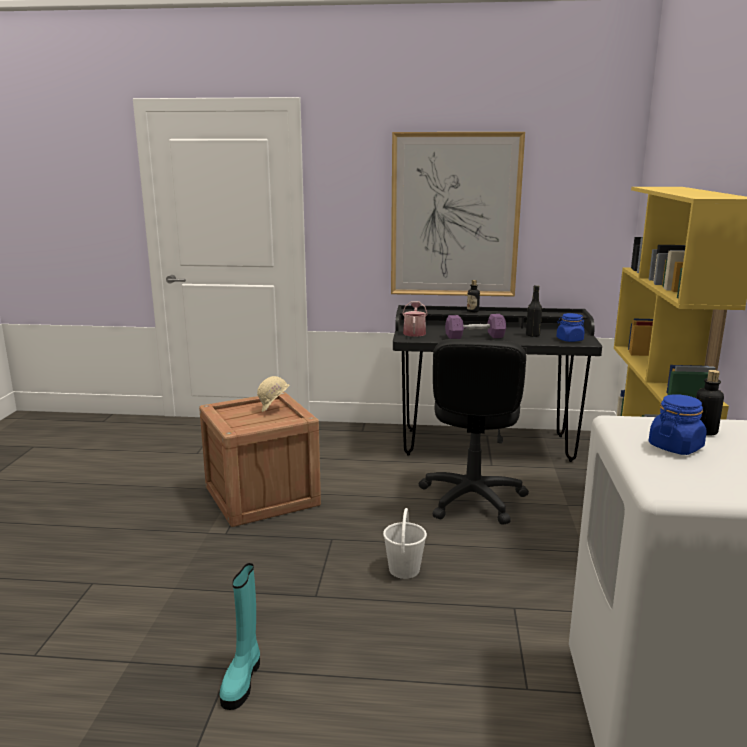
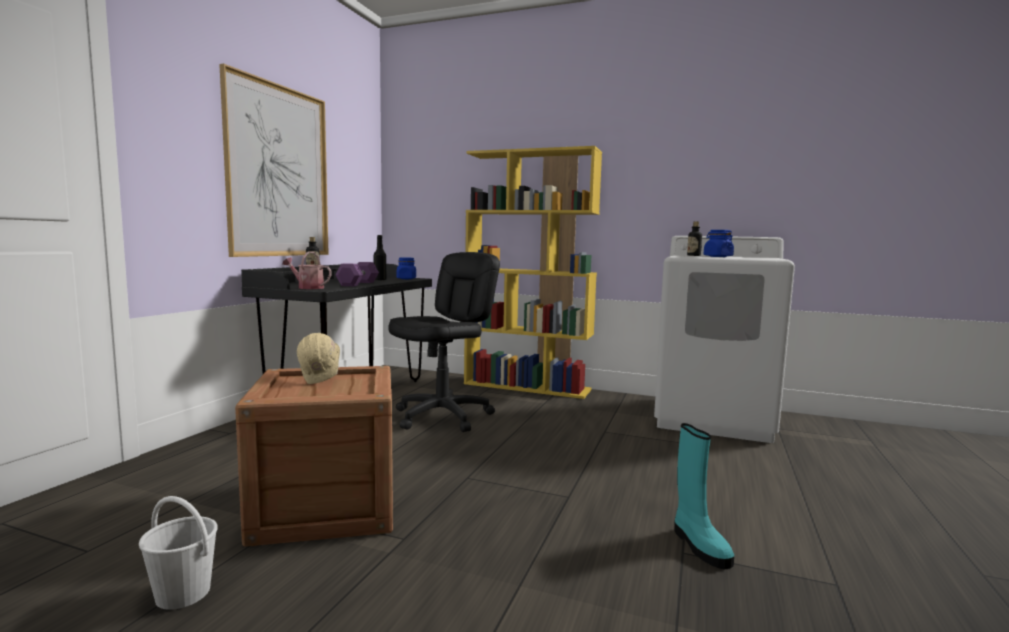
camera: 75 degrees left, 10 degrees down
turquoise boot [220,563,260,710] -> turquoise boot turned 45 degrees clockwise [674,423,734,569]
white bucket [383,508,427,579] -> white bucket moved to [139,496,218,610]
black office chair [419,339,529,524] -> black office chair turned 75 degrees counterclockwise [388,252,500,432]

